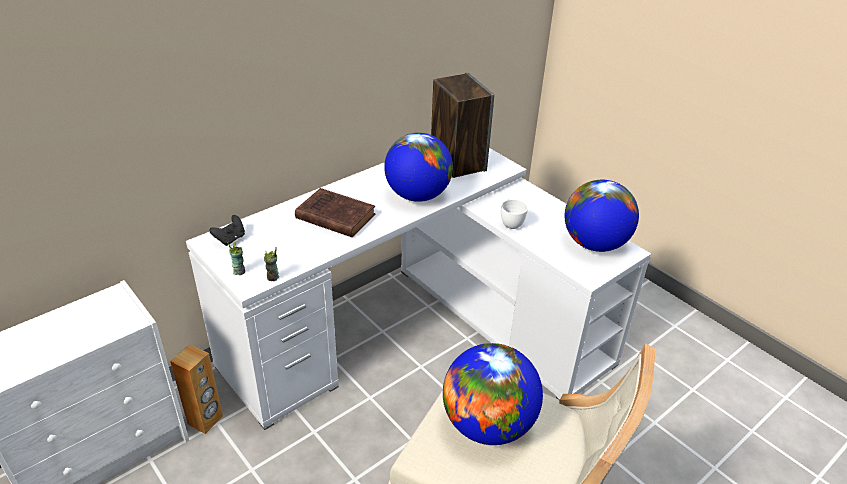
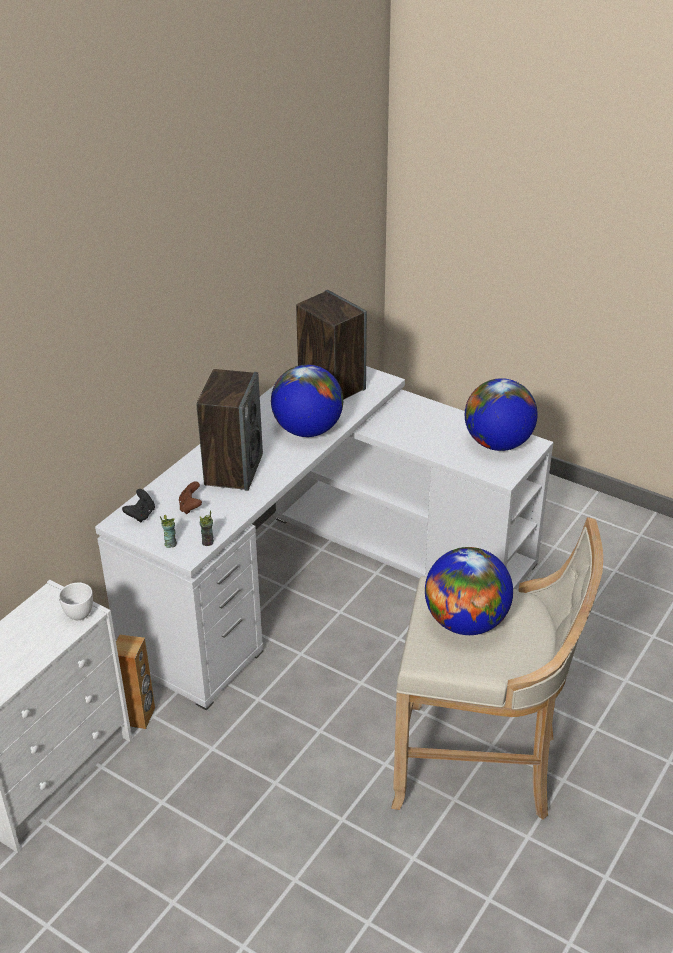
camera: 15 degrees left, 0 degrees up
brown book [295,188,376,237] -> speaker [196,369,263,491]
white cup [501,199,528,229] -> white cup moved to [59,582,93,620]
none -> brown game controller [179,481,202,514]

